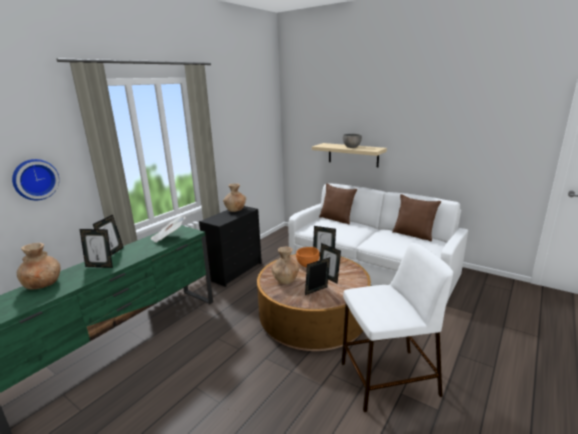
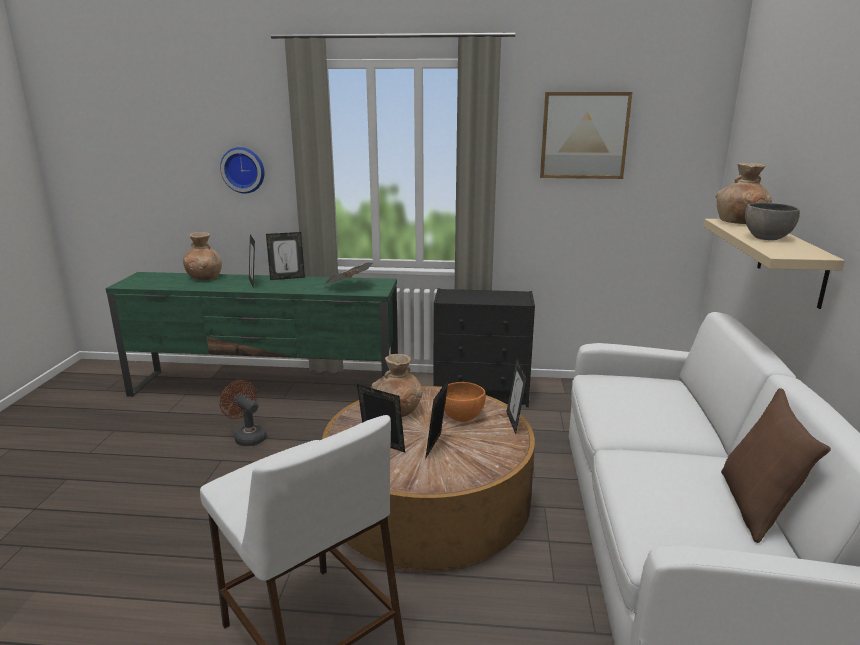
camera: 60 degrees right, 0 degrees up
brown vase [223,183,246,212] -> brown vase moved to [715,163,772,224]
brown pillow [319,183,357,225] -> none
none -> brown fan [219,380,267,446]
none -> picture [540,92,632,179]

